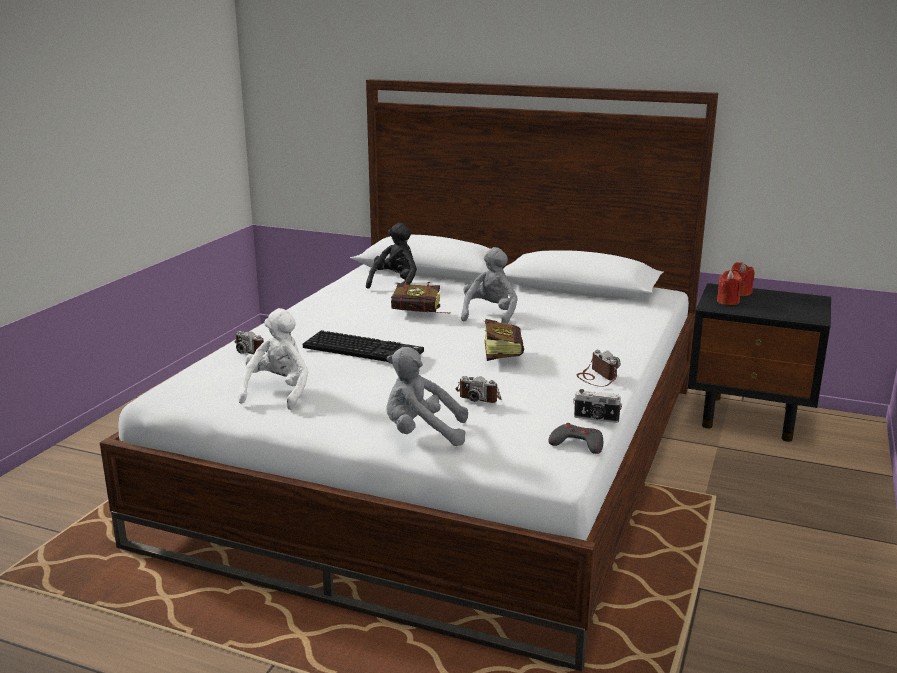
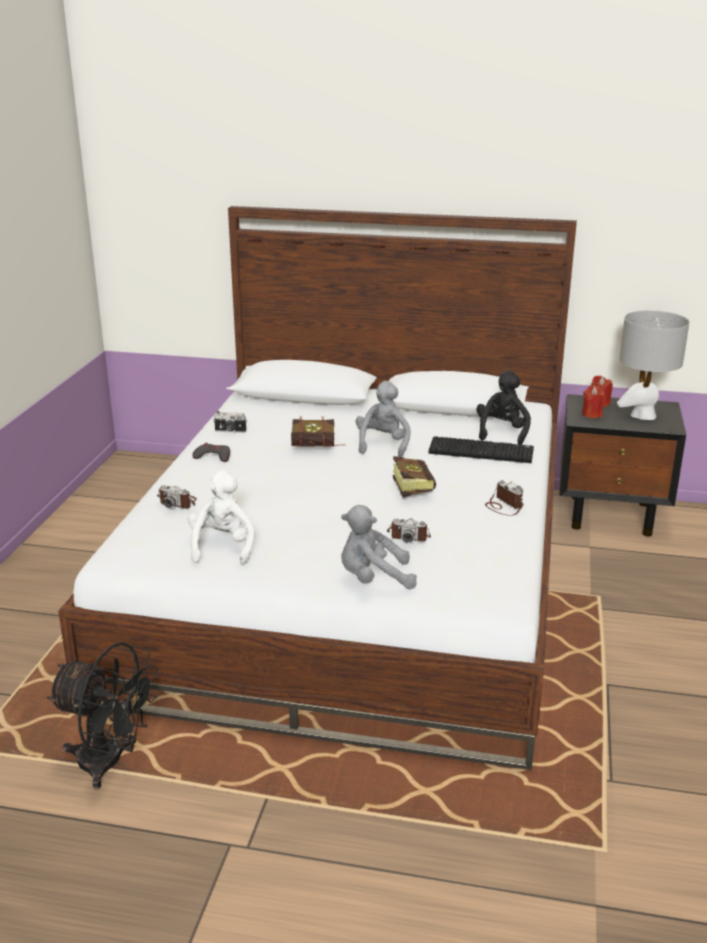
camera: 10 degrees left, 5 degrees up
keyboard [303,330,424,362] -> keyboard moved to [429,436,534,463]
black plush toy [366,223,417,289] -> black plush toy moved to [477,370,531,445]
grey game controller [549,423,603,454] -> grey game controller moved to [192,443,230,462]
camera [573,389,622,423] -> camera moved to [213,411,247,433]
none -> black fan [47,642,158,789]
none -> grey table lamp [617,310,690,420]

